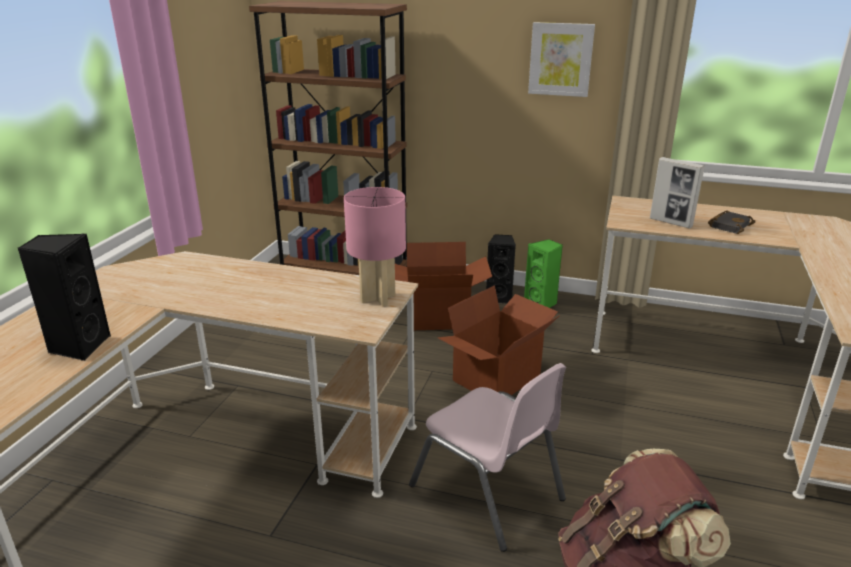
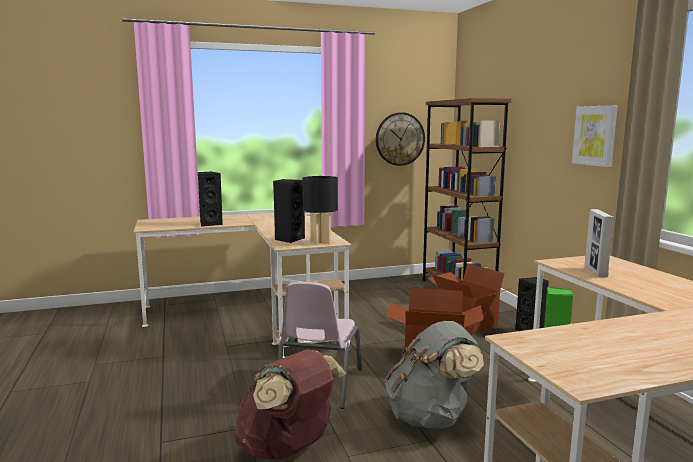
camera: 55 degrees right, 15 degrees down
pink table lamp [344,187,406,306] -> black table lamp [302,176,338,245]
black book [708,210,756,234] -> none
none -> black speaker [273,179,305,243]
none -> wall clock [376,112,425,166]
none -> grey backpack [385,321,484,429]

